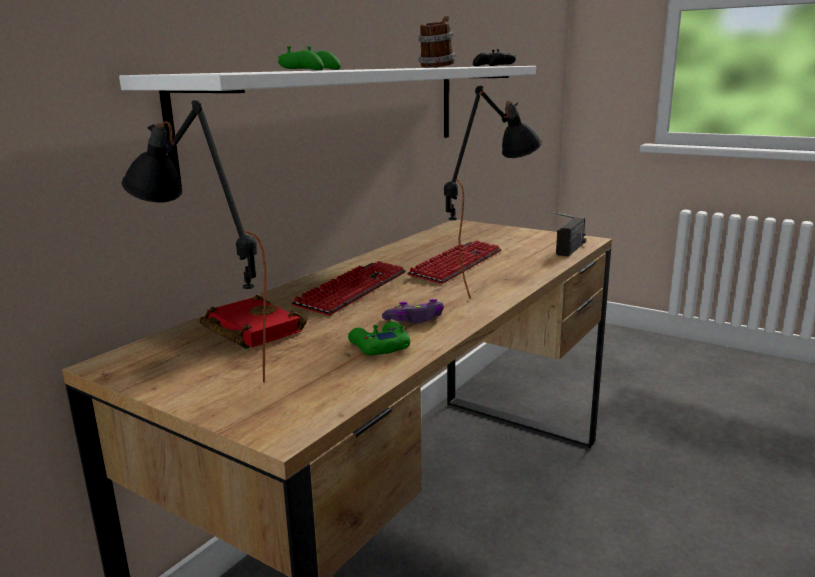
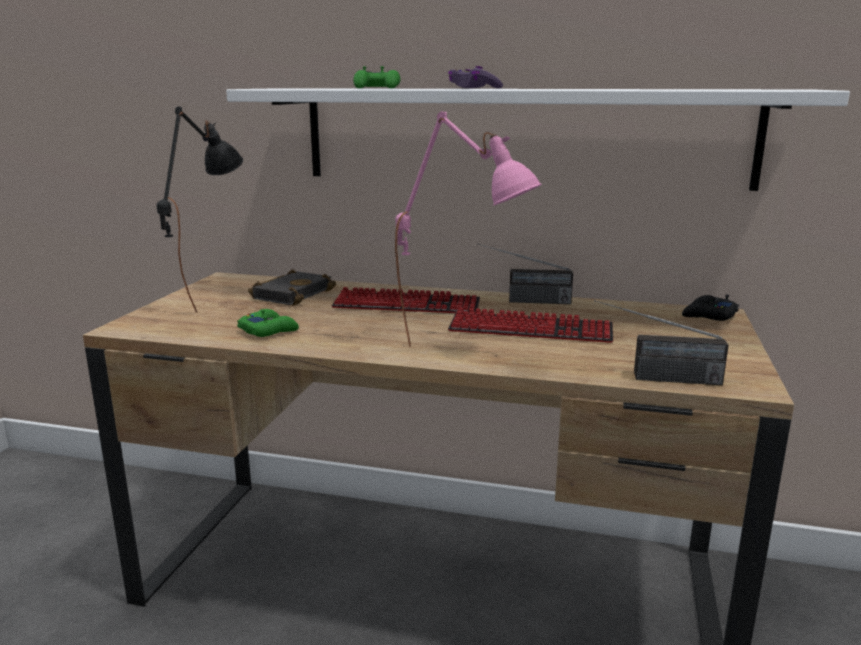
camera: 70 degrees right, 0 degrees up
red book [199,295,307,349] -> black book [248,269,336,306]
purple game controller [382,299,444,324] -> purple game controller moved to [448,66,503,88]
mug [418,16,457,67] -> none
black table lamp [444,86,542,299] -> pink table lamp [395,111,542,347]
black game controller [473,49,516,66] -> black game controller moved to [682,295,739,321]
none -> radio [477,244,573,304]

